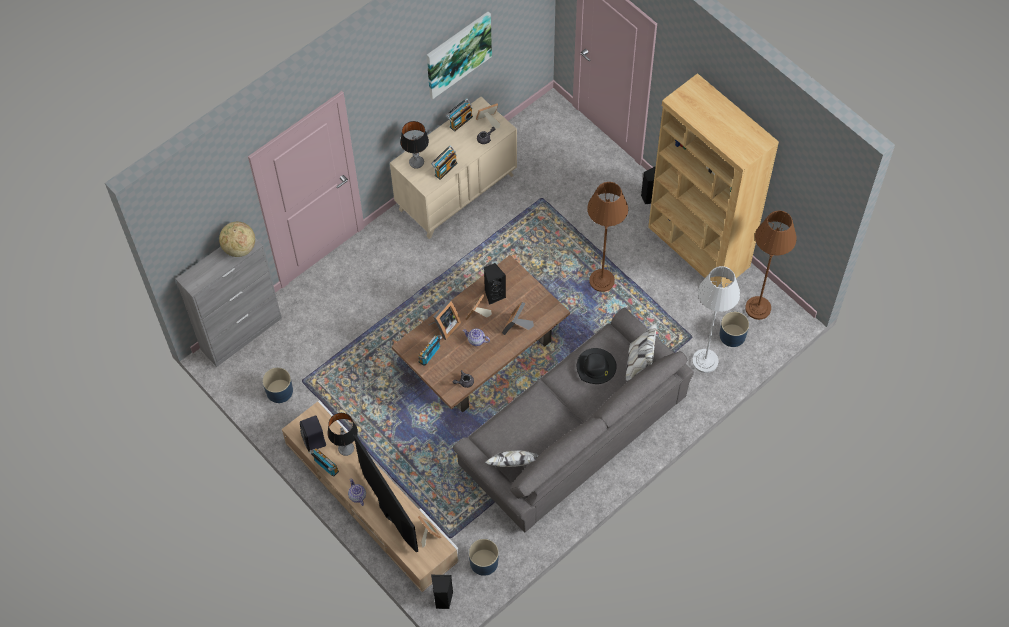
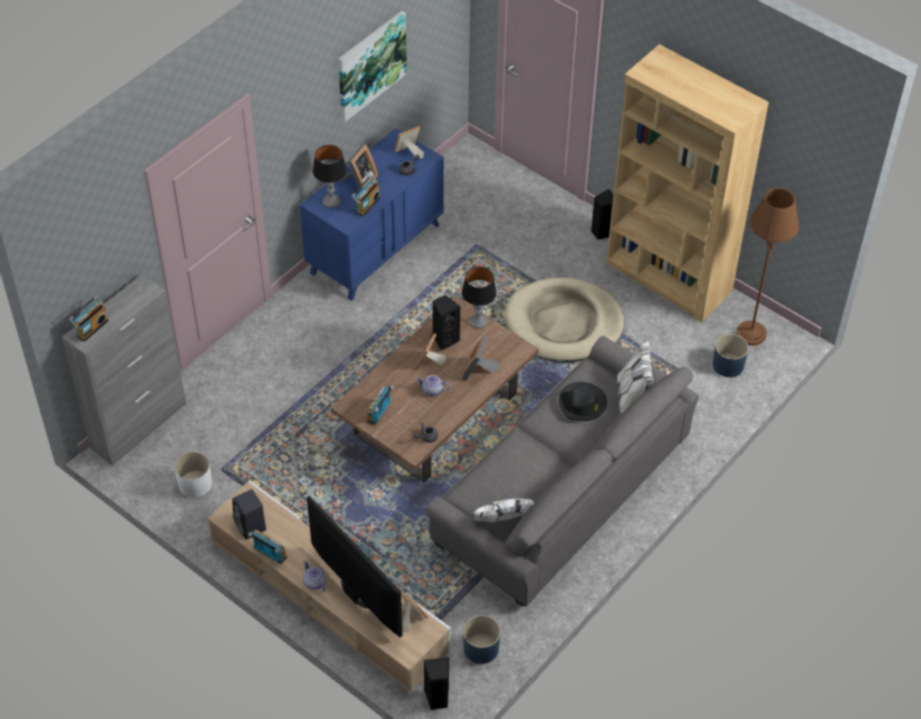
camera: 10 degrees left, 10 degrees down
globe [219,222,255,257] -> none
blue planter [262,367,293,403] -> white planter [174,452,212,497]
table lamp [327,413,358,456] -> table lamp moved to [462,267,497,329]
beige dresser [390,97,517,239] -> blue dresser [300,128,444,301]
picture frame [429,300,461,340] -> picture frame moved to [341,144,378,191]
radio [446,99,473,132] -> radio moved to [69,296,108,342]
brown floor lamp [587,182,628,292] -> beige dog bed [505,277,624,362]
grey floor lamp [692,266,740,373] -> none

